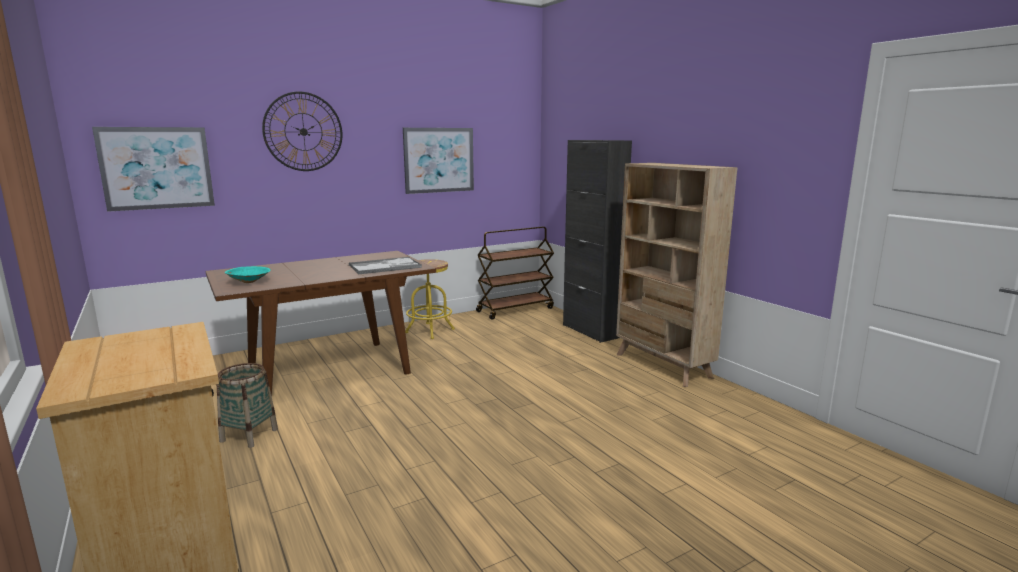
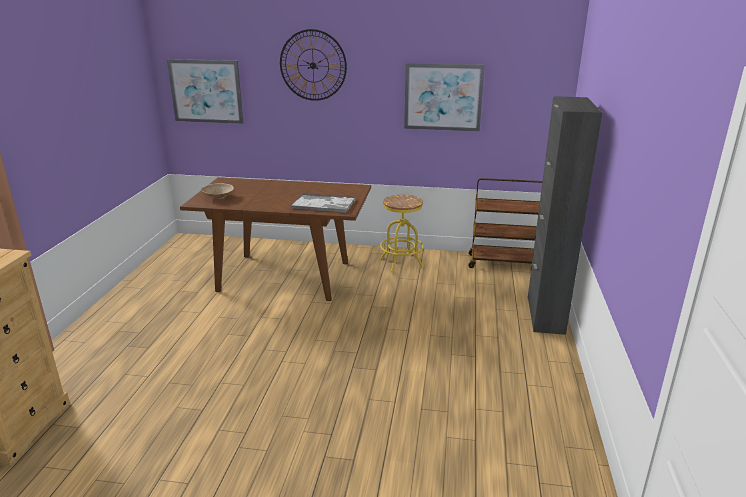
camera: 40 degrees right, 10 degrees up
basket [217,363,278,448] -> none
turquoise bowl [225,266,271,283] -> beige bowl [201,183,234,198]
beige bookcase [616,163,738,387] -> none

